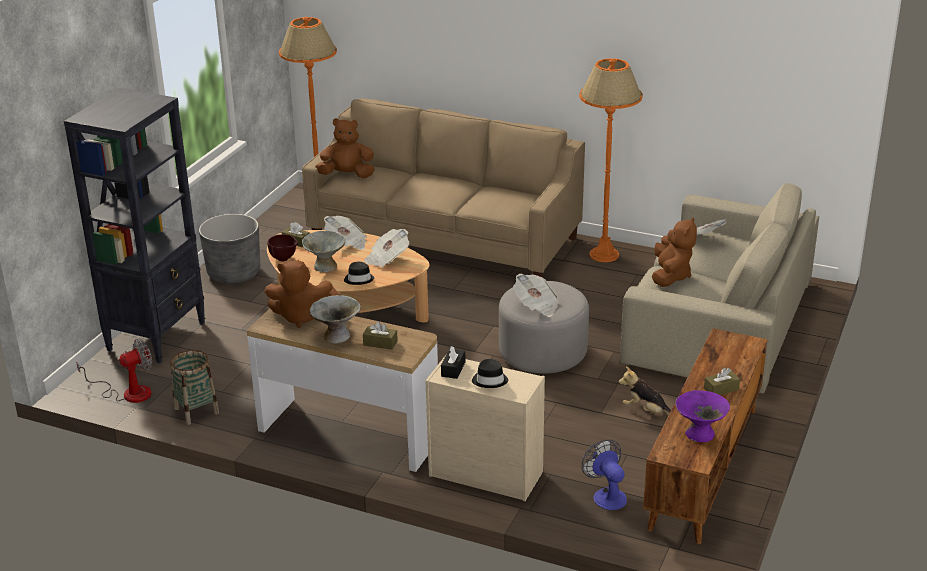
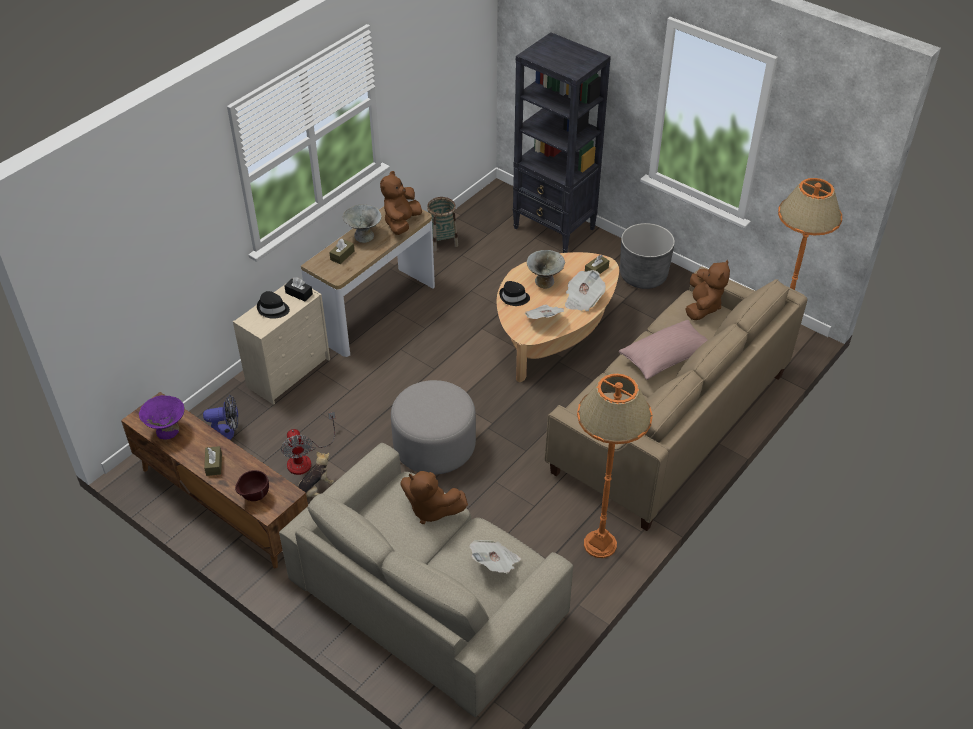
camera: 105 degrees right, 15 degrees up
fan [76,339,152,403] -> fan moved to [281,412,335,475]
brown bowl [268,234,298,261] -> brown bowl moved to [235,470,269,501]
newspaper [513,274,561,317] -> none
none -> pink pillow [619,320,708,380]

